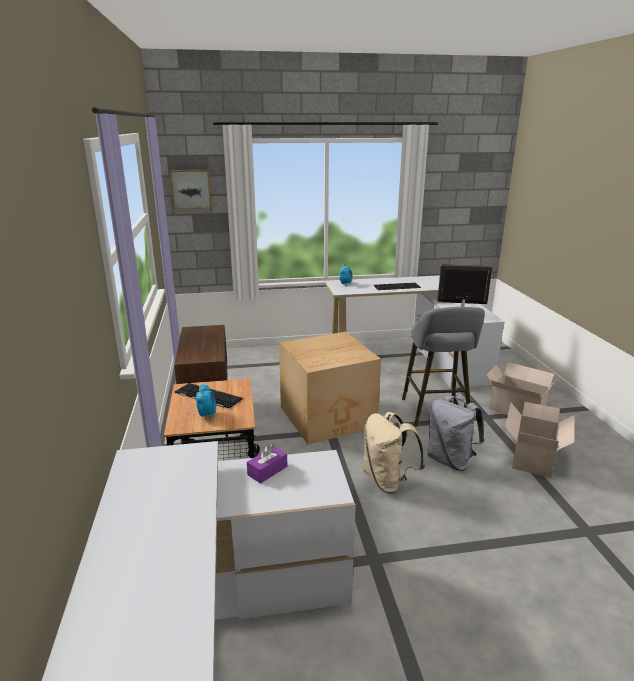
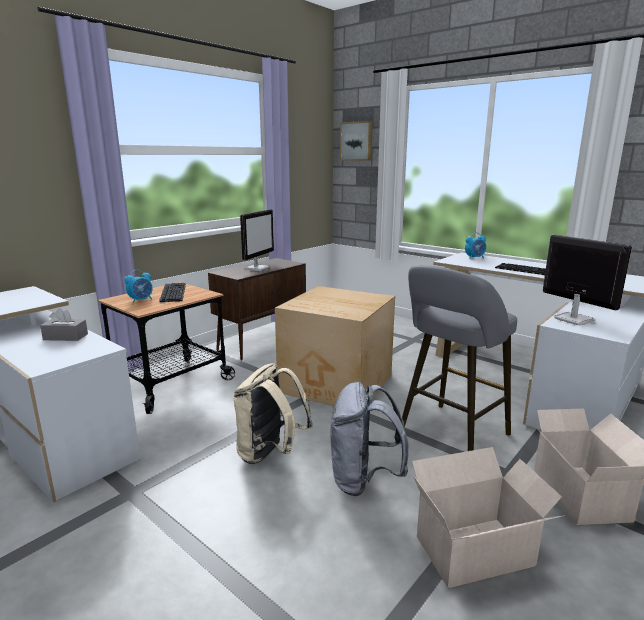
camera: 50 degrees right, 5 degrees down
purple tissue box [247,444,287,484] -> grey tissue box [40,308,88,341]
none -> monitor [240,209,274,271]

